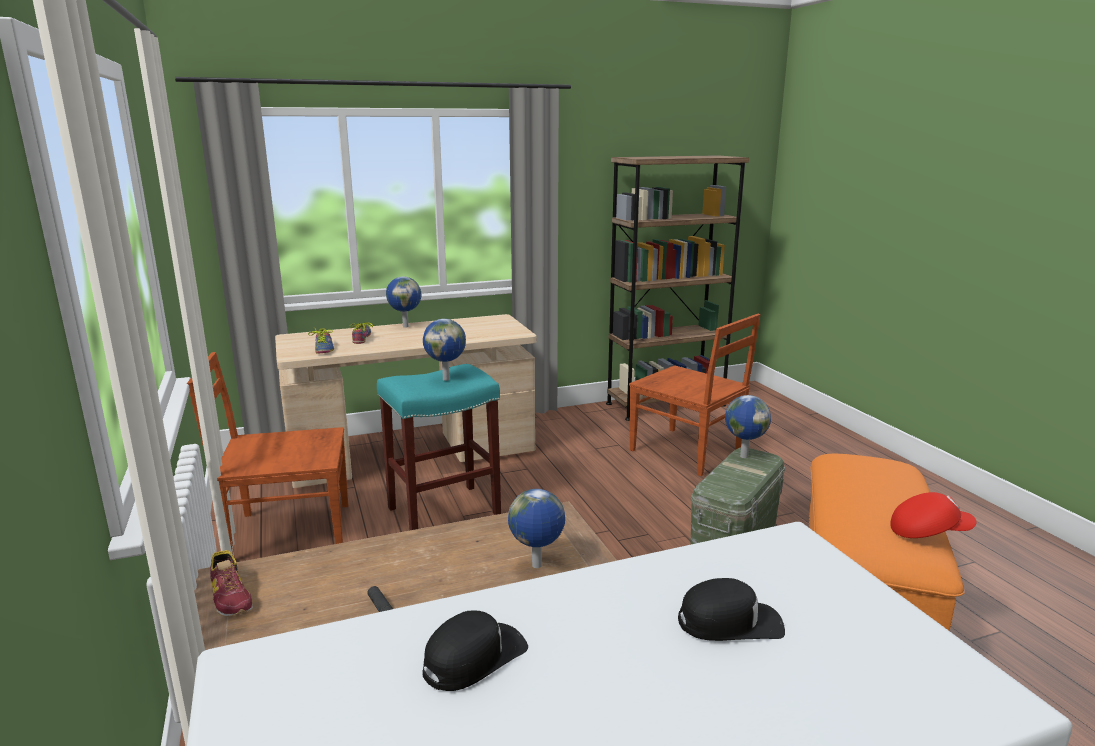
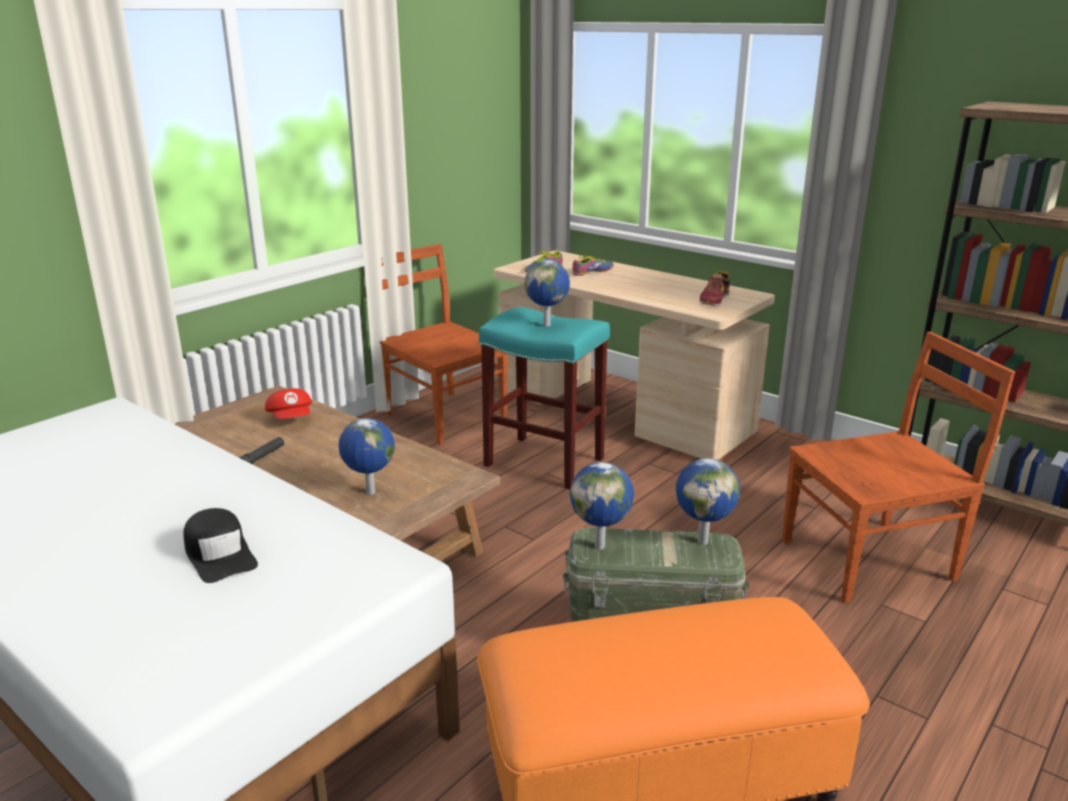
camera: 60 degrees right, 5 degrees up
shoe [210,550,253,617] -> shoe moved to [700,270,730,307]
globe [386,277,421,328] -> globe moved to [570,462,634,550]
black cap [423,610,528,691] -> none
brown chair [629,314,761,476] -> brown chair turned 120 degrees counterclockwise [782,332,1015,603]
red cap [890,492,977,538] -> red cap moved to [265,388,312,419]

